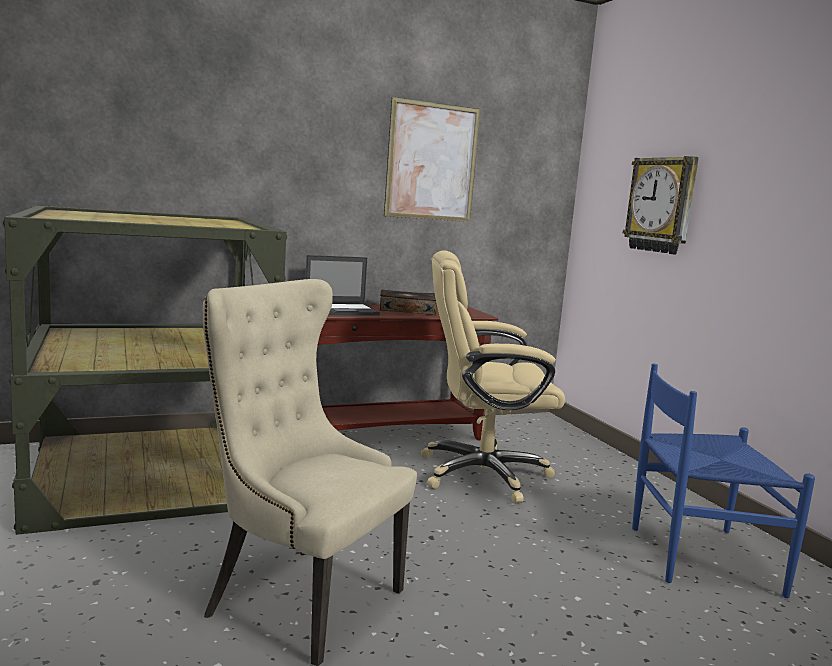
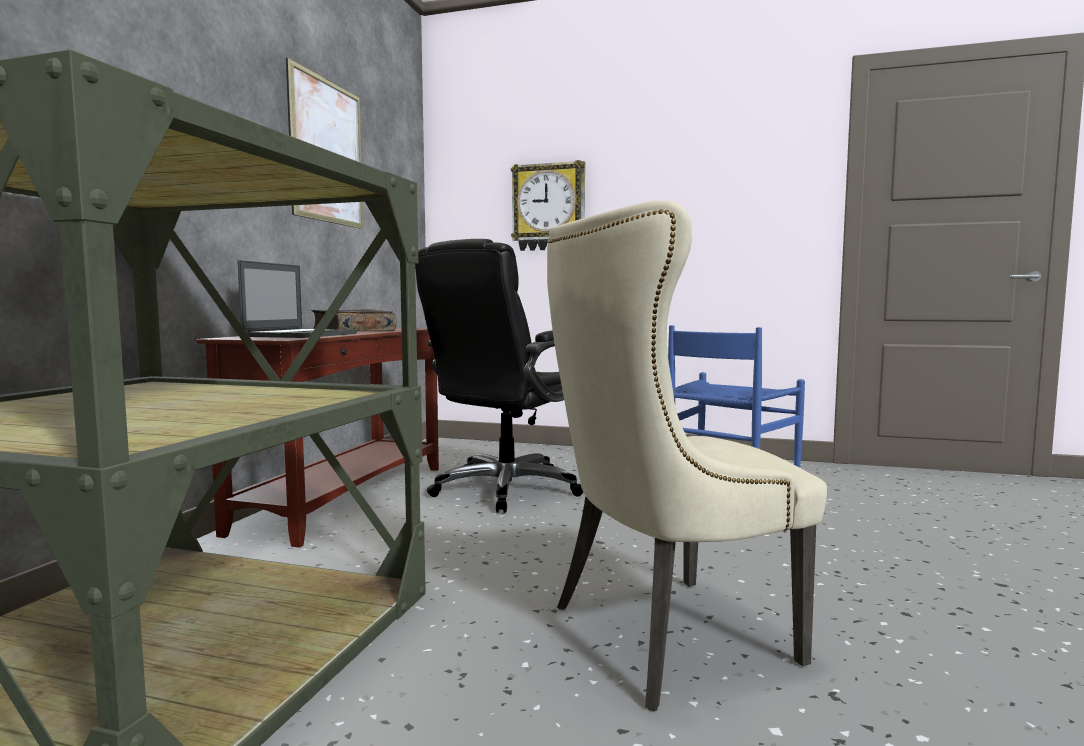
camera: 50 degrees left, 5 degrees down
beige office chair [421,250,565,504] -> black office chair [415,239,583,513]

